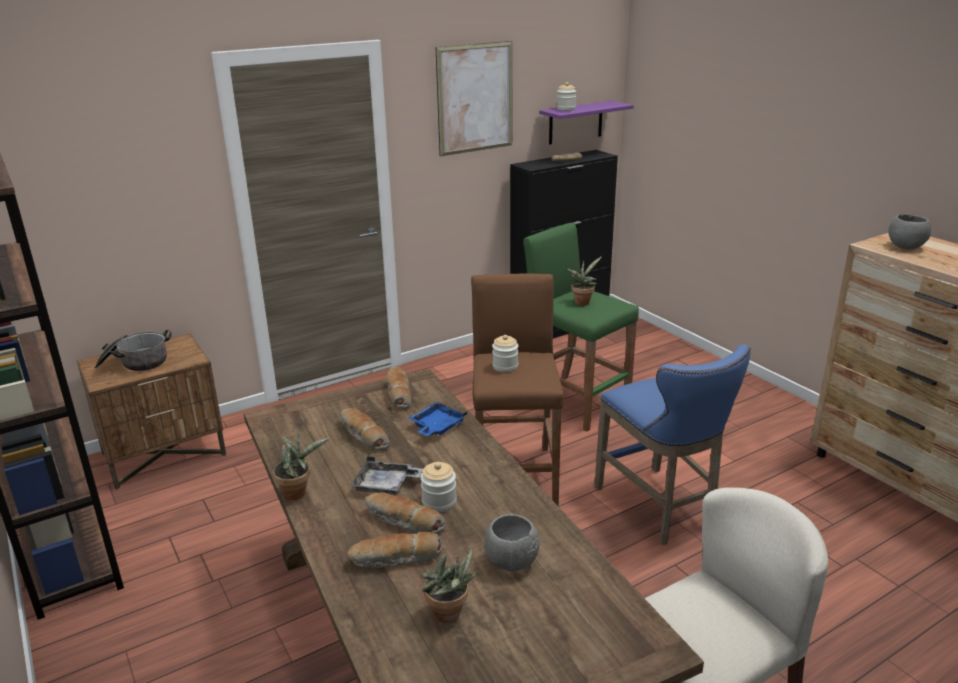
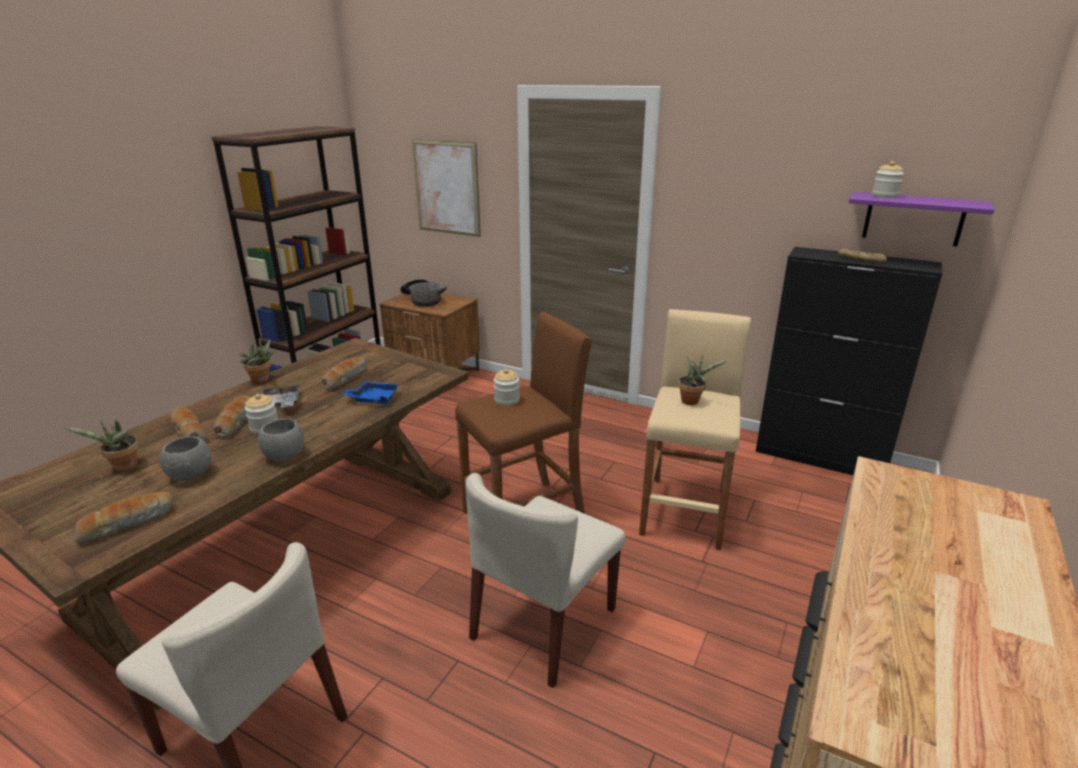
camera: 60 degrees right, 0 degrees up
bread [386,367,412,410] -> bread moved to [73,492,173,545]
picture [436,41,513,156] -> picture moved to [412,139,480,237]
green stool [523,223,639,431] -> beige stool [639,309,752,550]
blue stool [594,344,751,545] -> beige chair [465,473,626,688]
grey bowl [888,214,931,250] -> grey bowl moved to [258,418,304,461]

